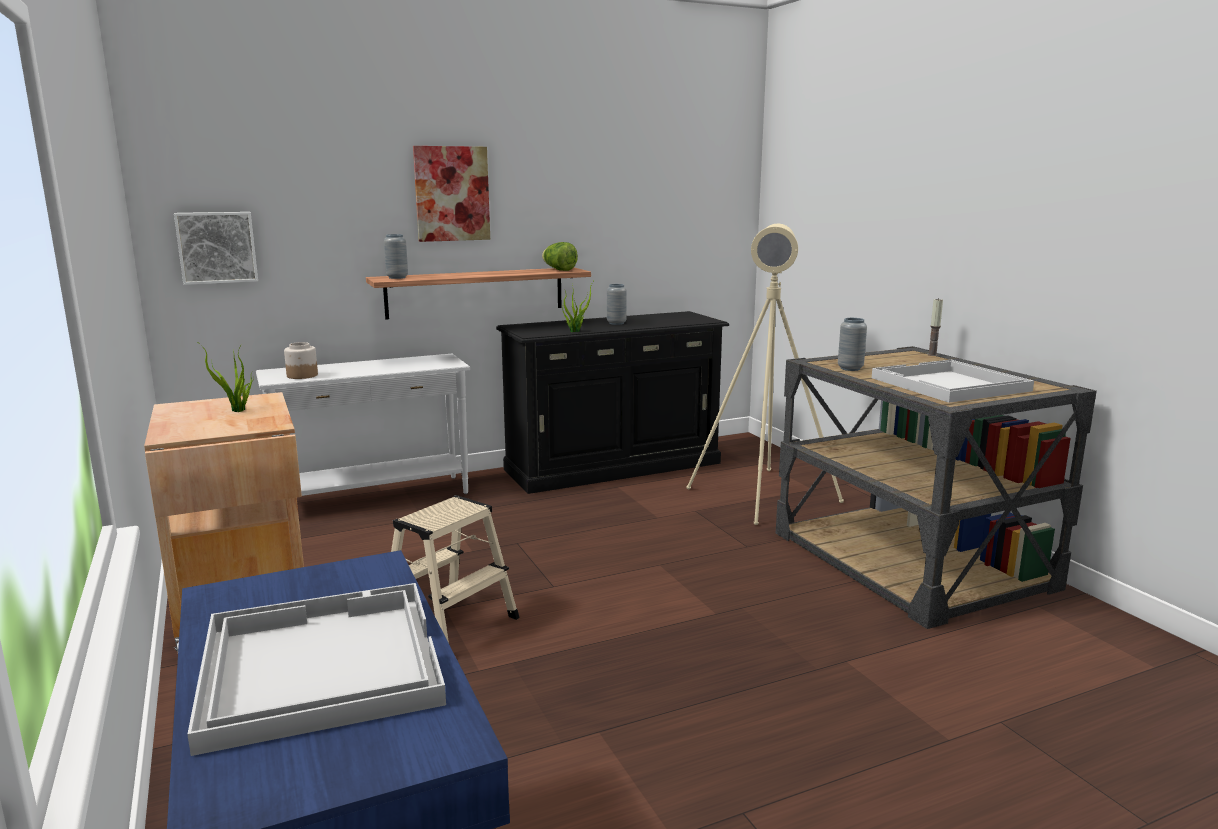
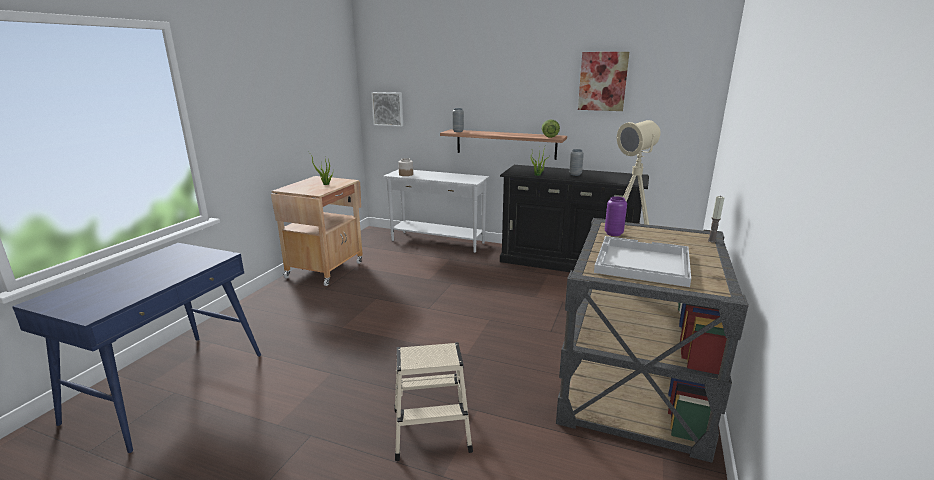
camera: 45 degrees right, 5 degrees up
white tray [187,583,446,756] -> none
beige step ladder [391,495,520,643] -> beige step ladder moved to [394,342,473,461]
picture [413,146,490,242] -> picture moved to [578,52,629,111]
grey vase [838,318,867,371] -> purple vase [605,197,627,236]

